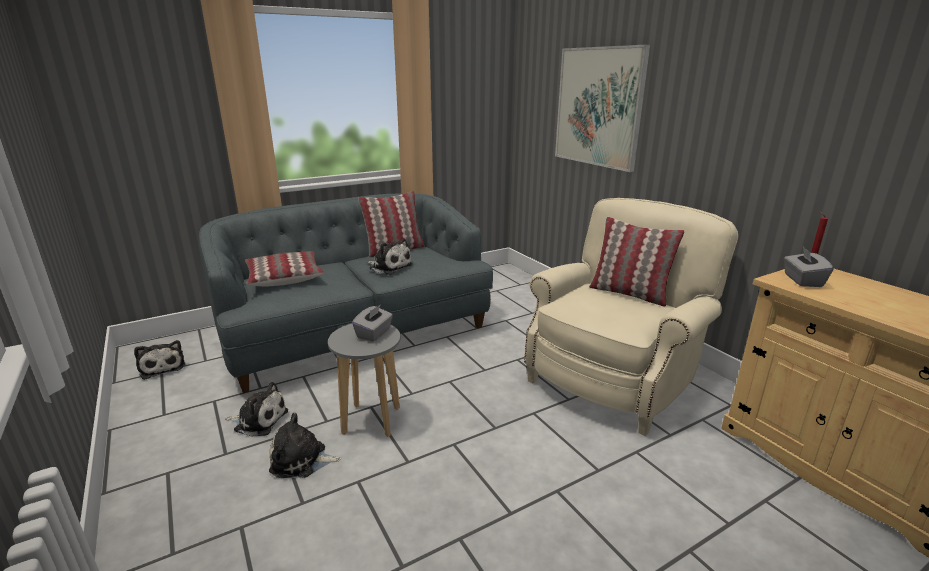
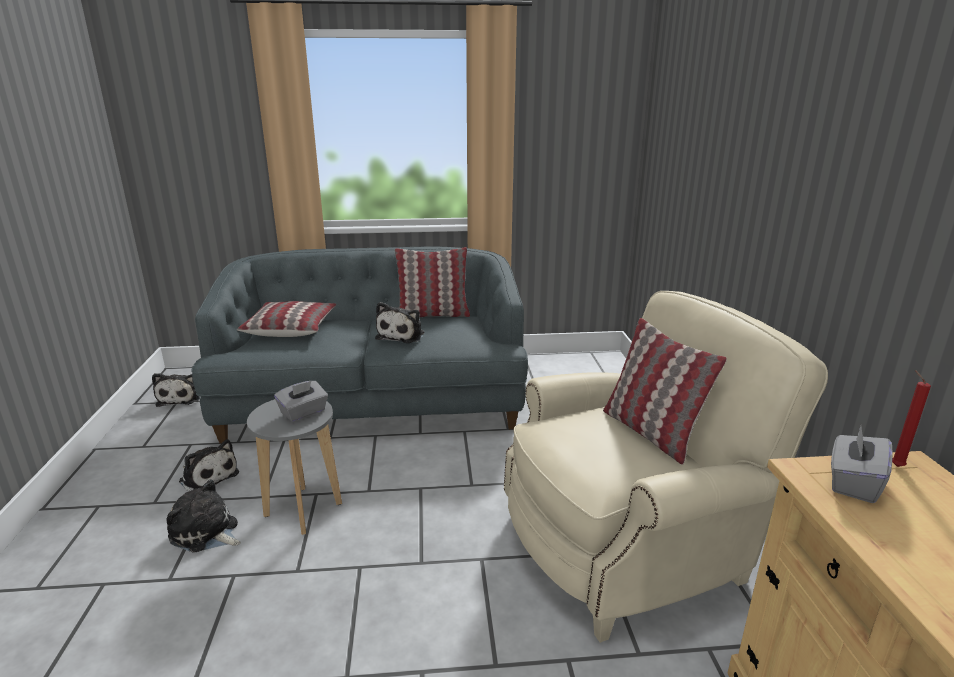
camera: 25 degrees right, 0 degrees up
plush toy [367,239,413,275] -> plush toy turned 45 degrees clockwise [375,302,424,343]
picture [555,45,650,172] -> none

